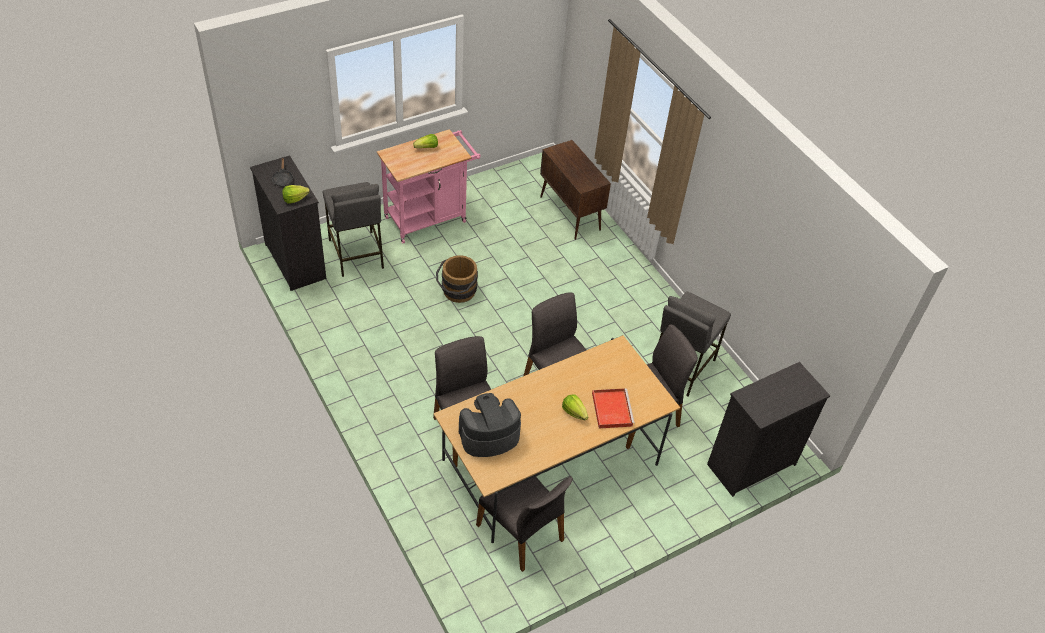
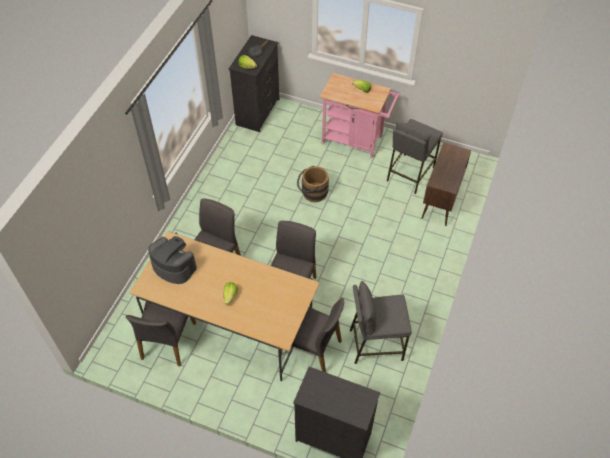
camera: 55 degrees right, 5 degrees up
grey stool [323,182,384,277] -> grey stool moved to [387,119,443,194]
red tray [592,388,635,428] -> none

